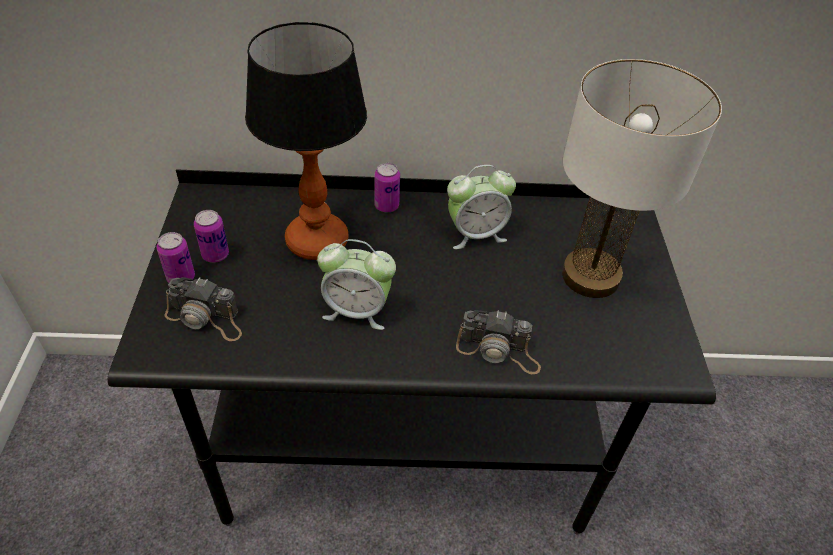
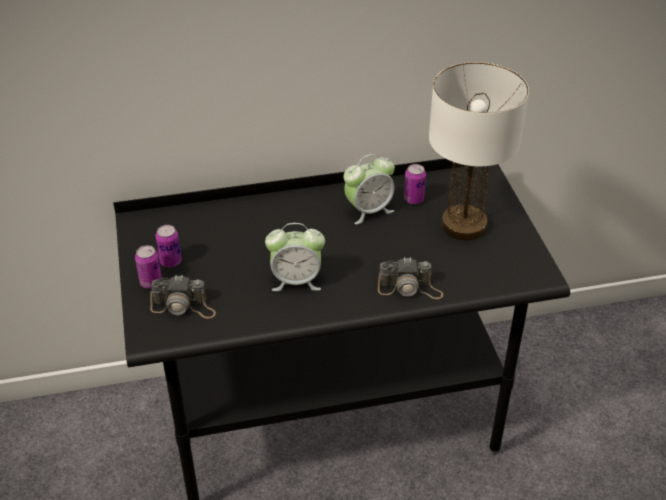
camera: 10 degrees left, 5 degrees down
table lamp [245,22,367,260] -> none
can [375,163,400,212] -> can moved to [404,164,426,204]

